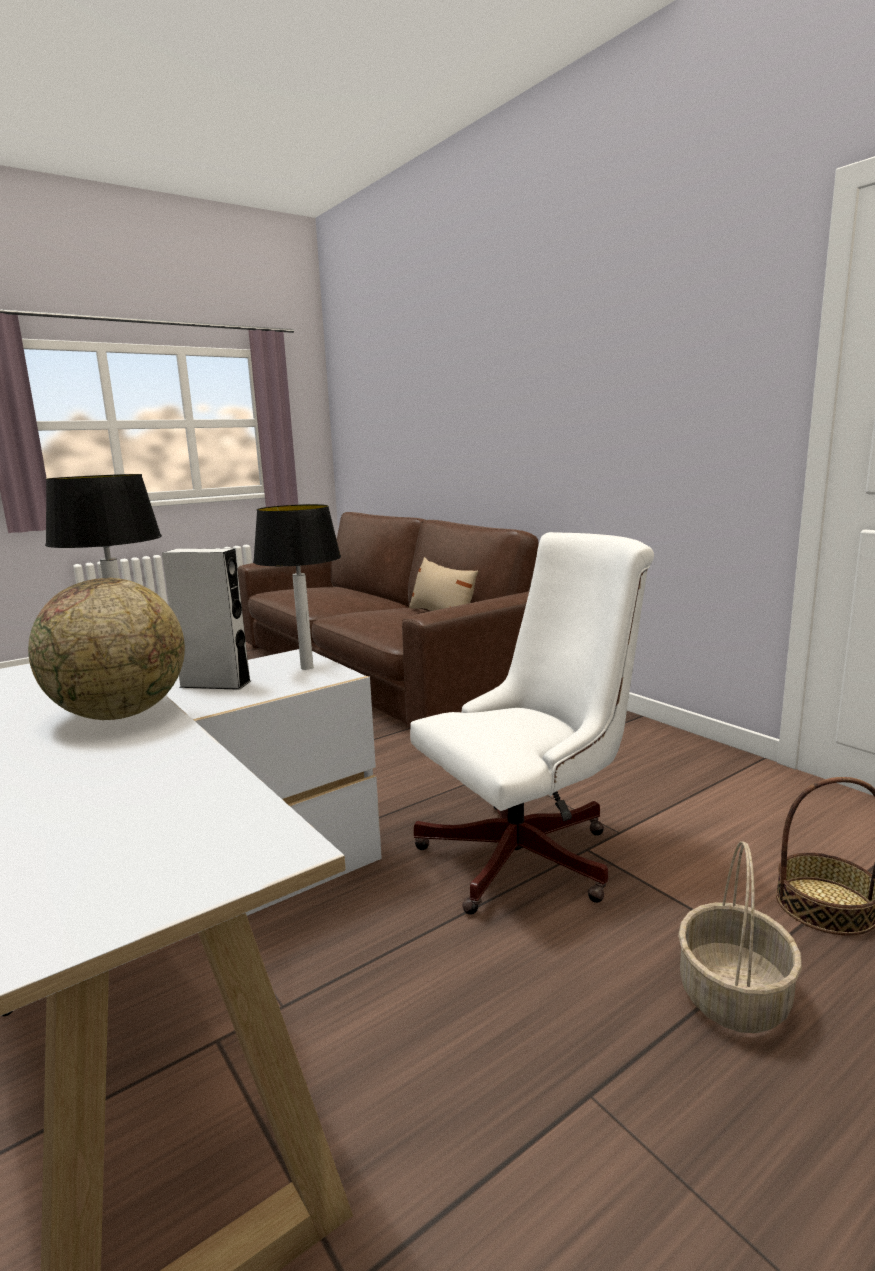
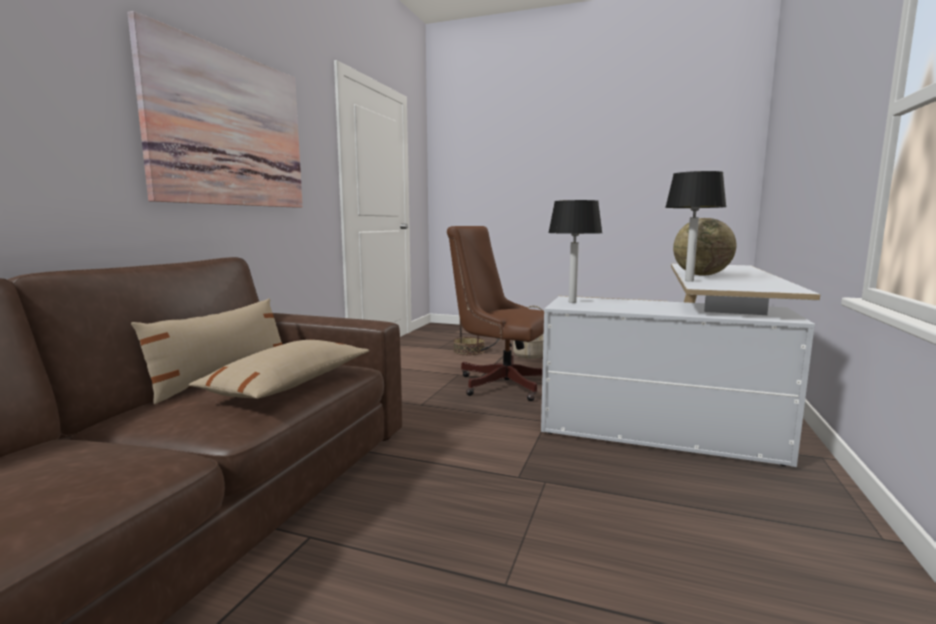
camera: 125 degrees left, 5 degrees down
grey speaker [162,548,251,690] -> none
white office chair [410,532,654,915] -> brown office chair [447,226,544,401]
none -> picture [128,11,303,208]
none -> beige pillow [189,339,369,399]

